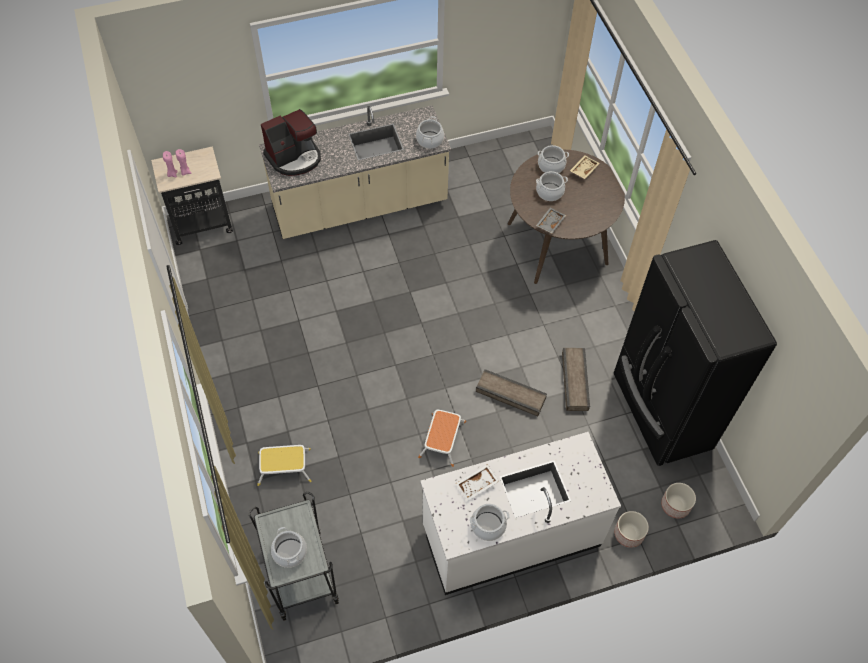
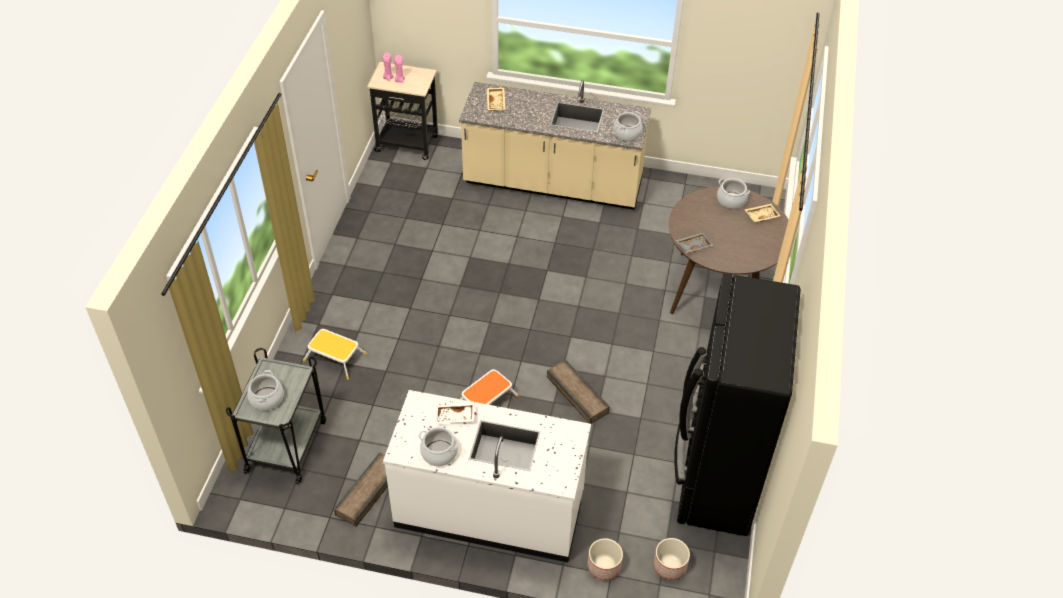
camera: 30 degrees right, 10 degrees down
coffee machine [261,109,321,176] -> beige tray [487,88,506,111]
cooking pot [536,171,568,201] -> none
crate [562,348,590,411] -> crate moved to [334,452,388,527]

